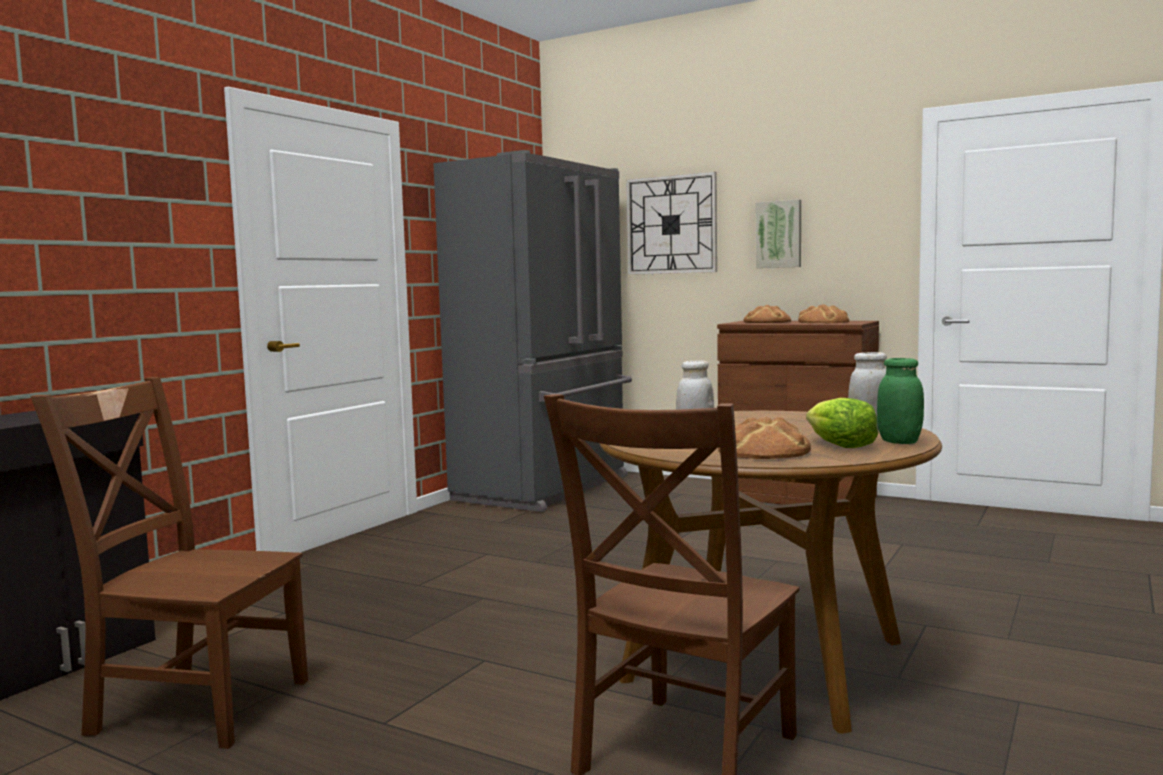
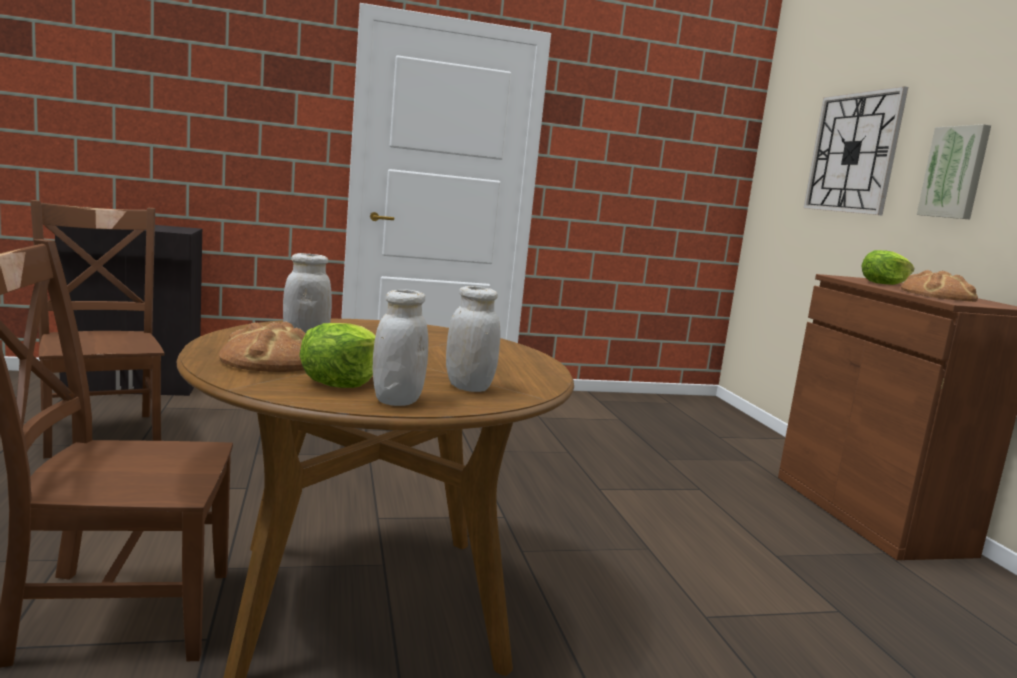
camera: 45 degrees right, 5 degrees up
grey fridge [433,150,632,512] -> none
bread [744,305,791,323] -> lettuce [861,250,914,285]
green jar [877,358,924,444] -> white jar [372,290,429,406]

